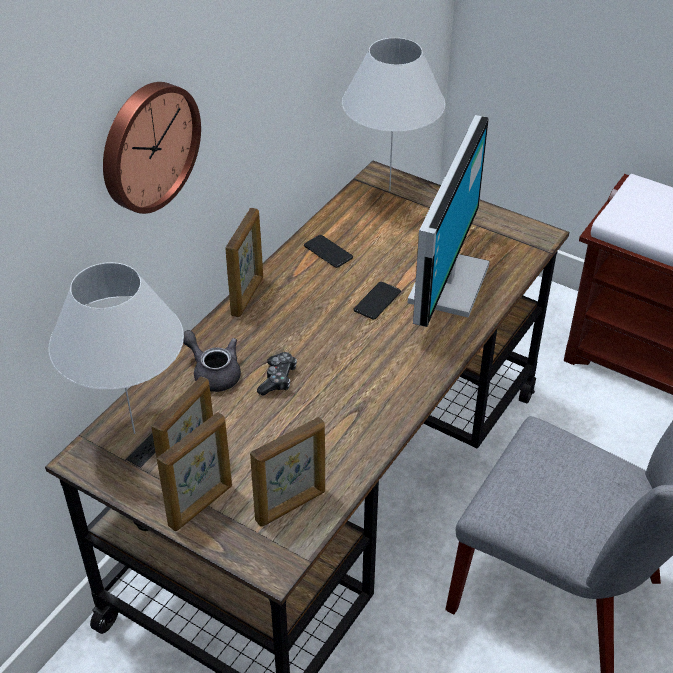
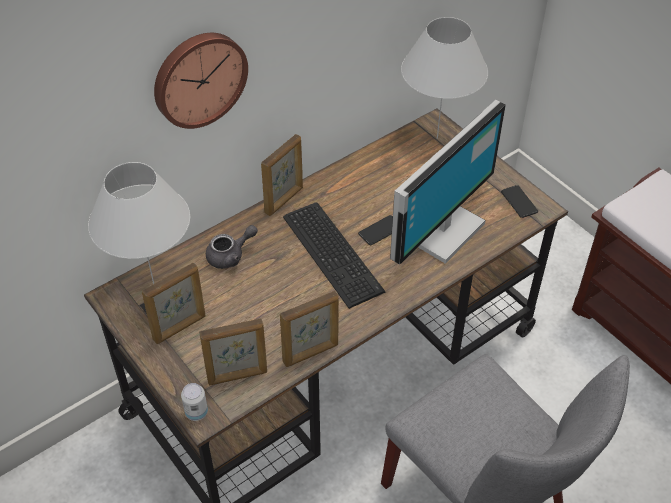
camera: 20 degrees right, 5 degrees up
picture frame [157,412,232,531] -> picture frame moved to [280,291,339,367]
grey teapot [183,330,241,392] -> grey teapot turned 90 degrees clockwise [206,225,258,269]
game controller [257,352,297,396] -> none
phone [304,235,353,268] -> phone moved to [501,185,538,218]
none -> can [181,383,208,421]
none -> keyboard [283,202,385,309]

